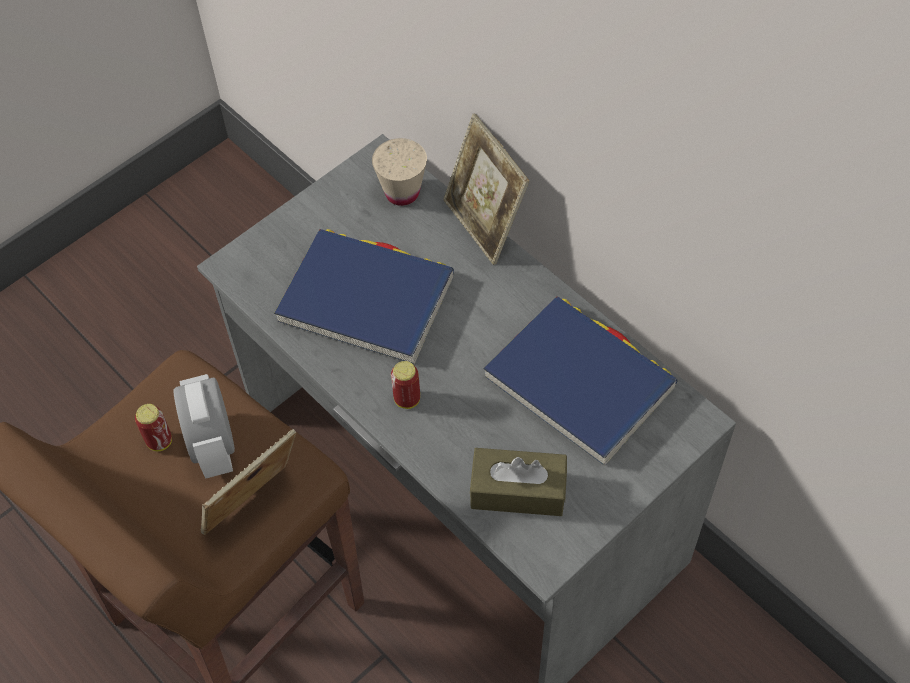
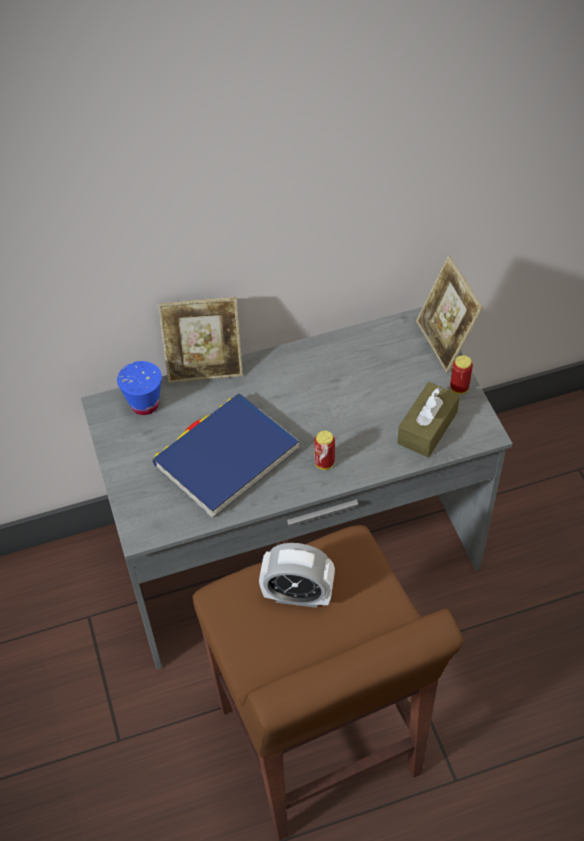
camera: 65 degrees left, 5 degrees down
can [135,404,172,451] -> can moved to [450,355,473,394]
picture frame [201,429,296,535] -> picture frame moved to [416,256,483,373]
beige cup [372,138,427,206] -> blue cup [117,361,162,415]
blue book [483,296,678,466] -> none

